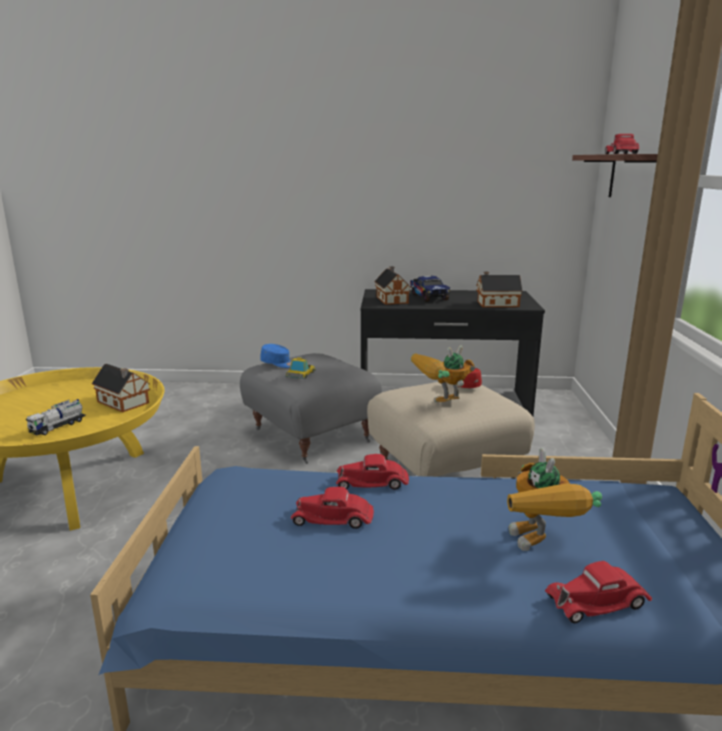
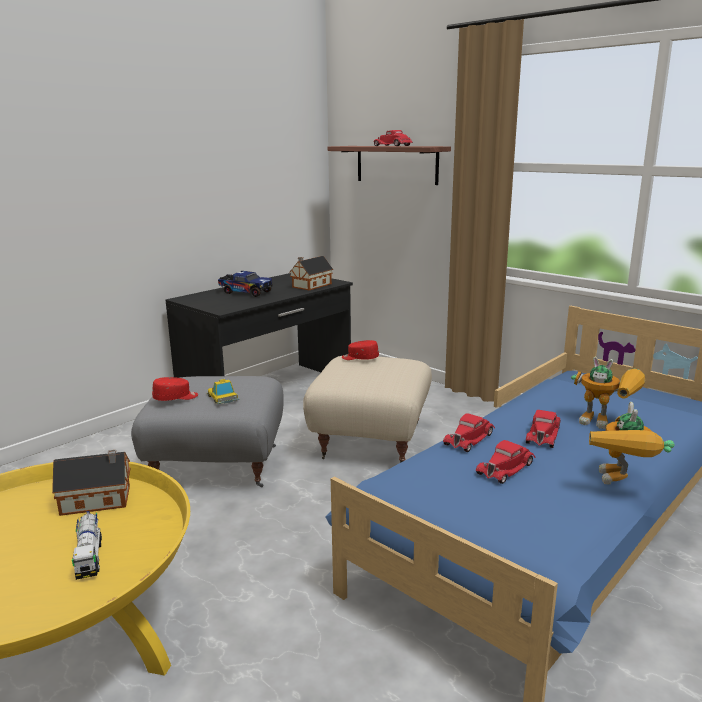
camera: 50 degrees left, 0 degrees up
blue cap [260,344,292,368] -> red cap [152,377,198,401]
toy house [374,266,411,305] -> none
toy robot [411,345,475,403] -> toy robot moved to [589,402,674,484]
red toy car [545,561,652,623] -> red toy car moved to [526,410,561,448]

